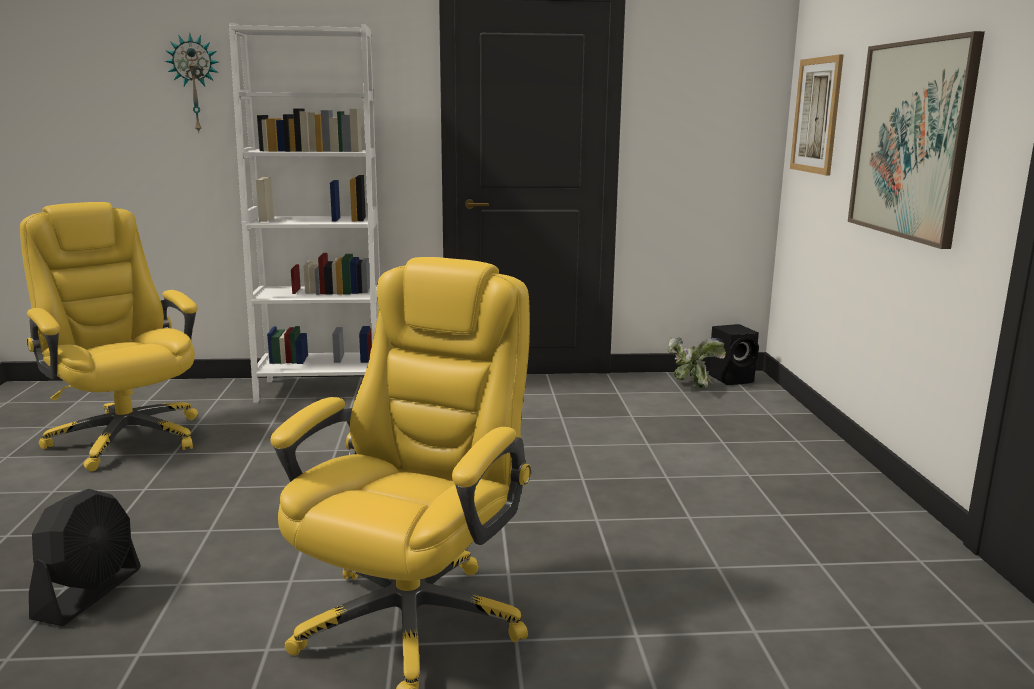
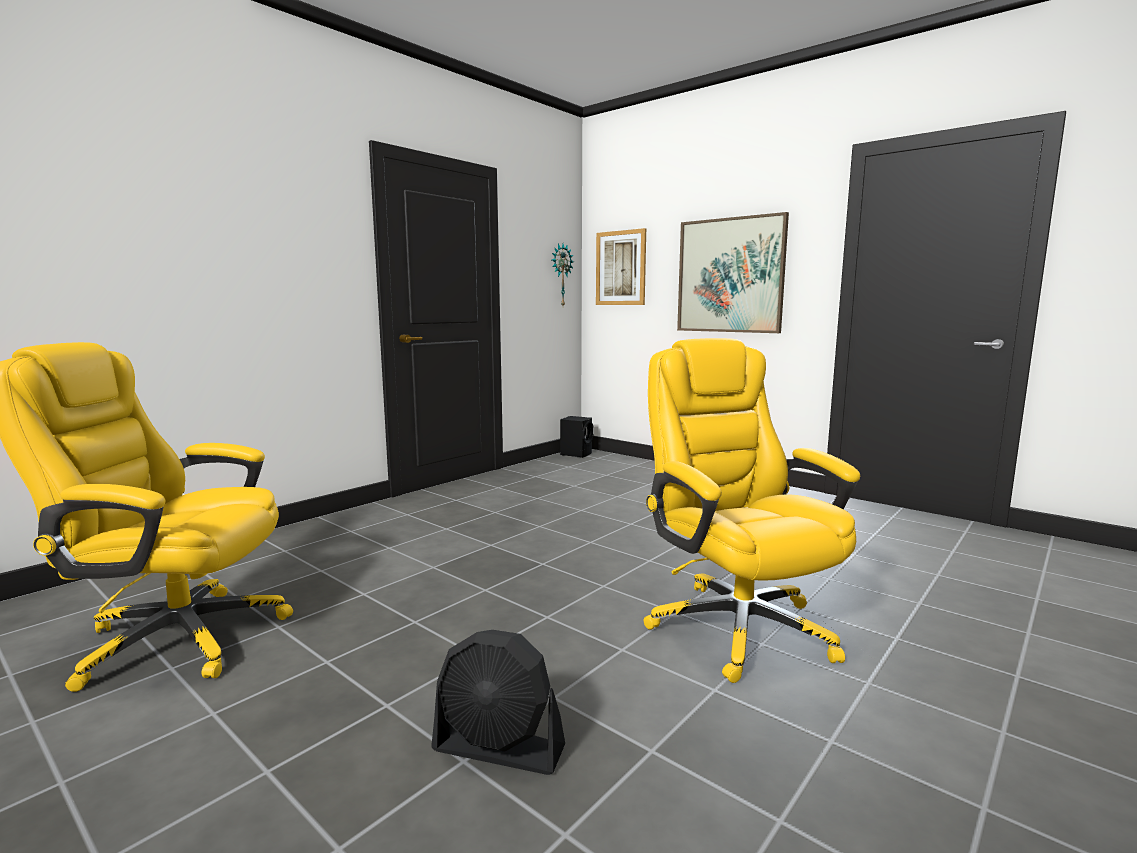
camera: 45 degrees left, 5 degrees down
black fan [29,489,141,626] -> black fan turned 135 degrees clockwise [431,630,565,775]
wall clock [165,33,219,133] -> wall clock moved to [552,244,574,306]
white bookcase [229,23,380,403] -> none
potted plant [667,338,726,388] -> none

